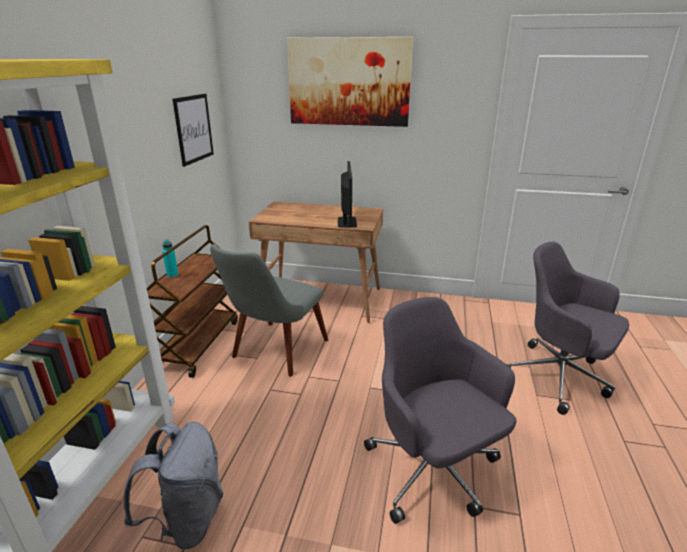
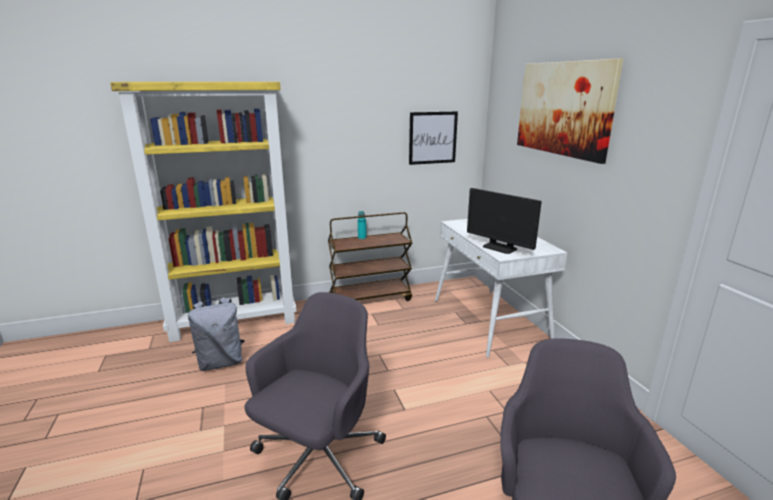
camera: 60 degrees right, 5 degrees down
grey chair [210,244,328,377] -> none
brown desk [249,202,383,323] -> white desk [435,219,567,357]
monitor [338,161,357,228] -> monitor turned 75 degrees clockwise [467,188,542,254]

